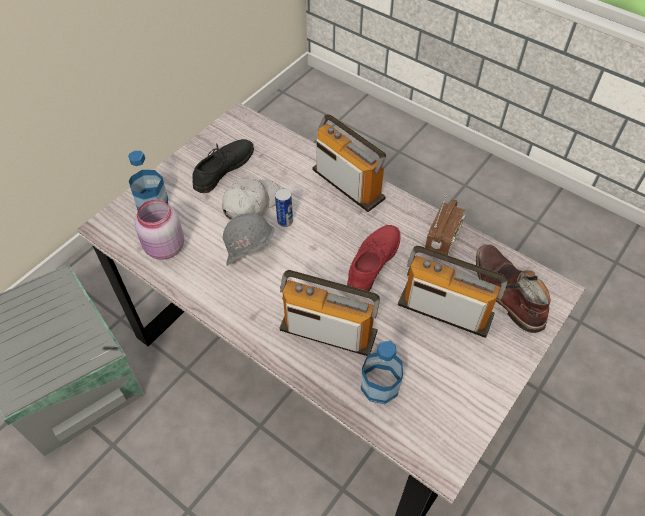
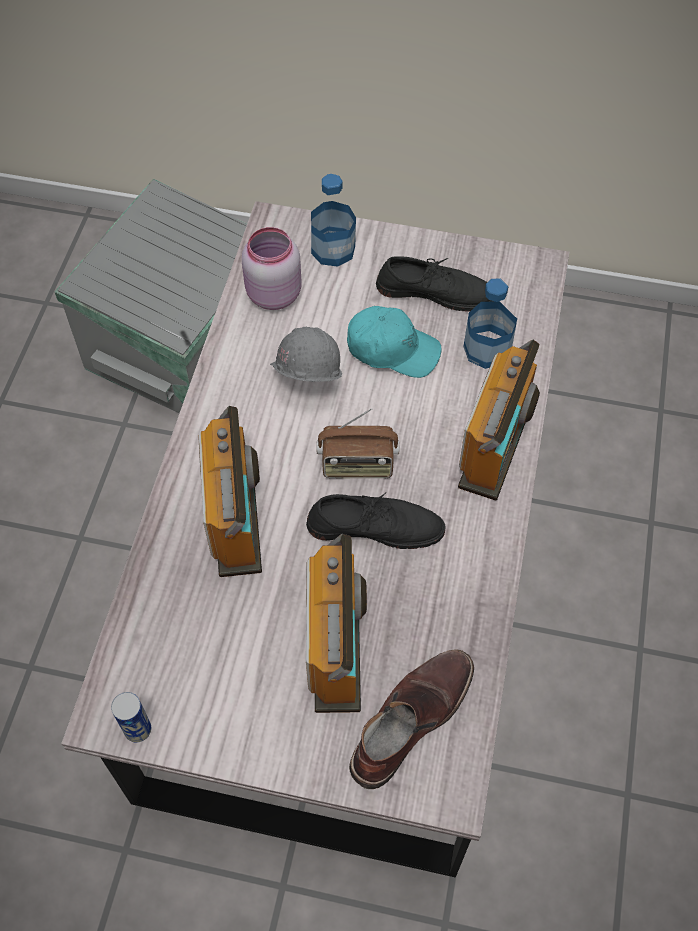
camera: 65 degrees right, 5 degrees up
white cap [222,179,280,220] -> turquoise cap [347,306,442,378]
can [275,188,293,227] -> can moved to [111,692,151,742]
red shoe [347,225,401,291] -> black shoe [306,492,446,549]
bottle [361,341,403,404] -> bottle moved to [463,279,517,369]
radio [425,194,465,256] -> radio moved to [317,408,399,479]

